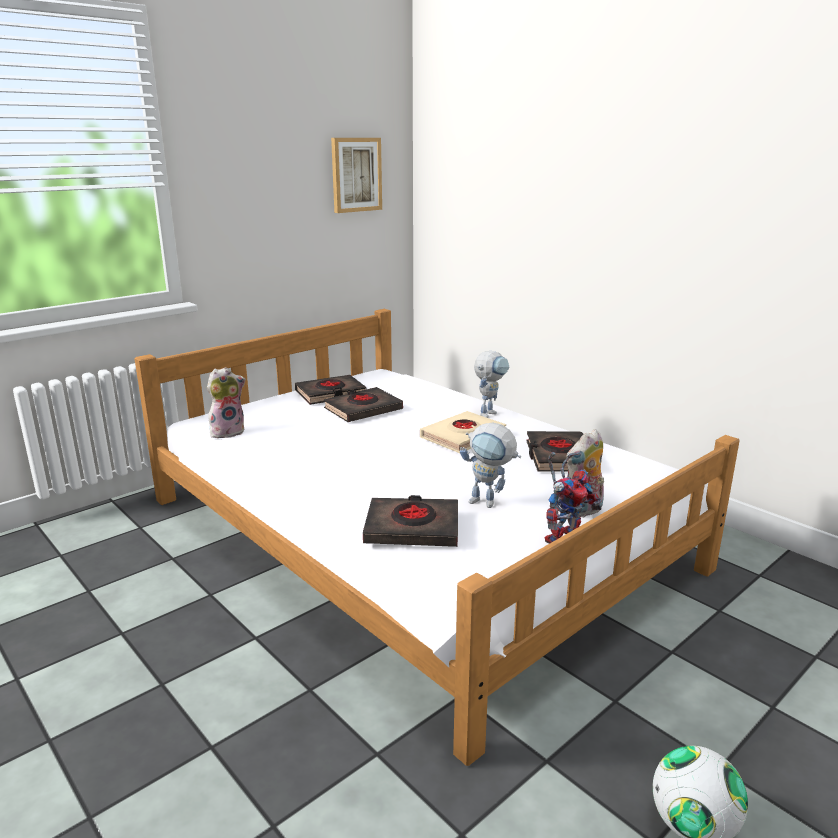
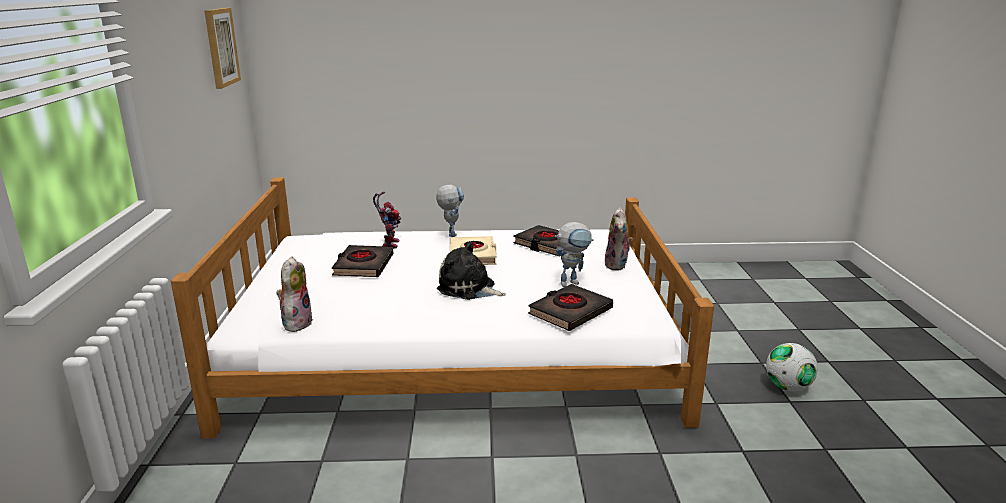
camera: 50 degrees left, 0 degrees up
black book [295,375,367,405] -> none
toy robot [545,451,602,544] -> toy robot moved to [373,192,401,248]
none -> plush toy [437,241,506,300]

